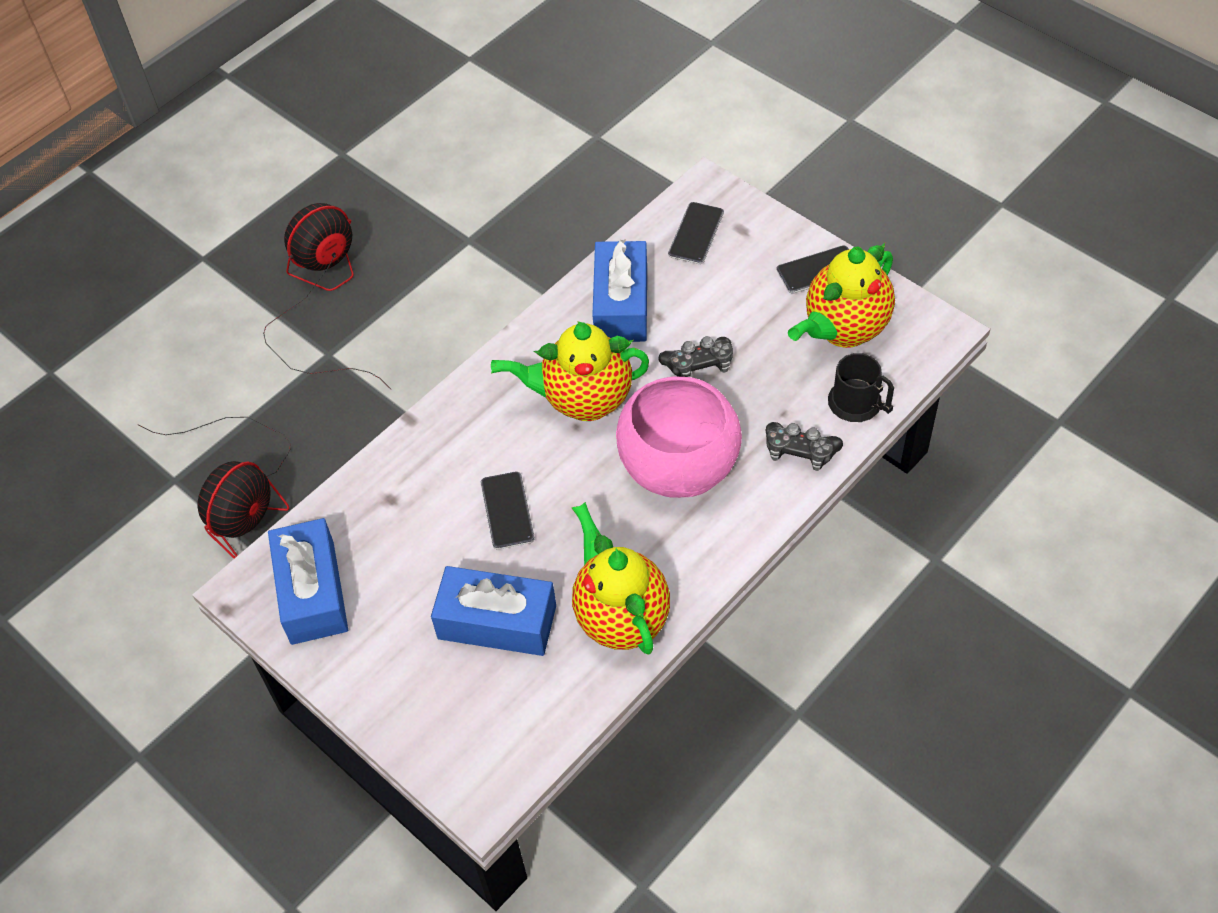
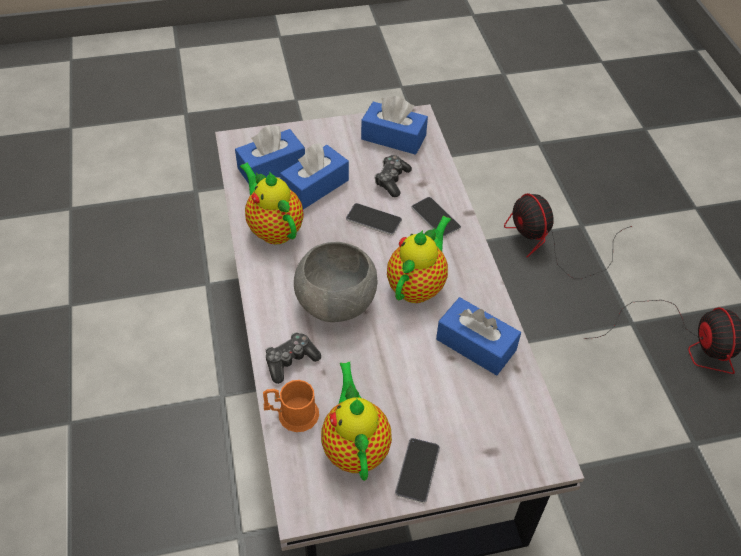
camera: 120 degrees right, 5 degrees down
teapot [572,502,670,655] -> teapot turned 135 degrees counterclockwise [240,162,304,245]
pink bowl [616,377,742,498] -> grey bowl [294,242,378,322]
game controller [659,336,733,377] -> game controller moved to [375,155,412,197]
phone [668,202,724,264] -> phone moved to [411,197,461,238]
black mug [828,353,894,422] -> orange mug [263,380,319,432]
none -> blue tissue box [235,125,305,184]

